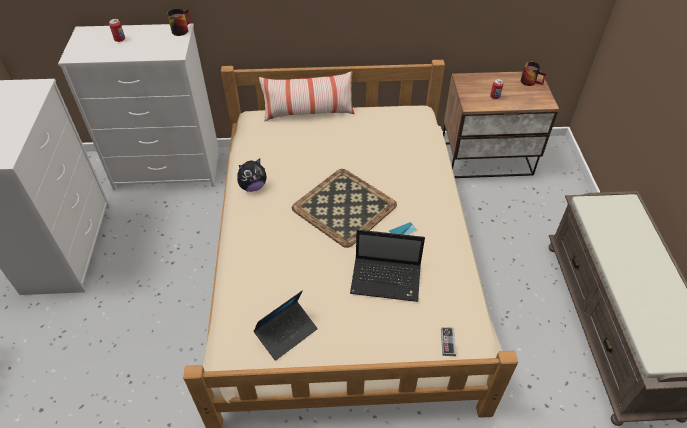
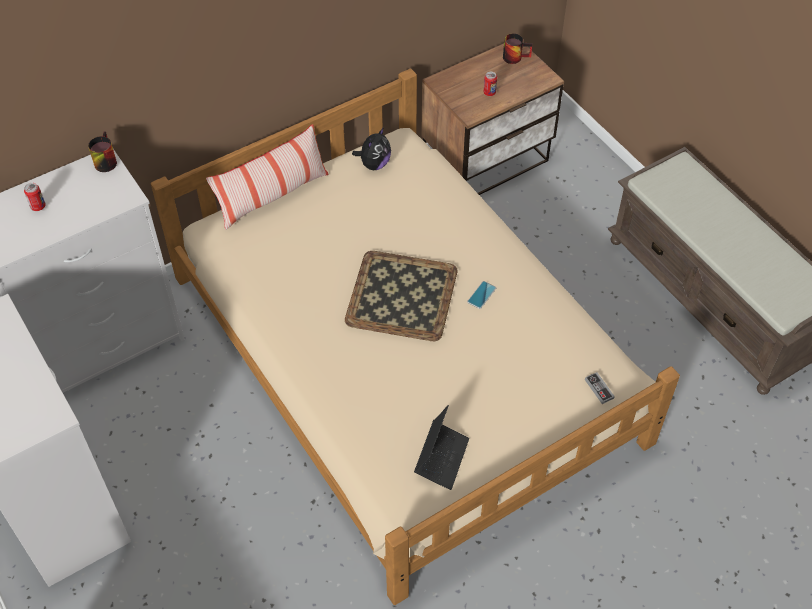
camera: 30 degrees left, 5 degrees up
plush toy [237,158,267,192] -> plush toy moved to [352,127,391,170]
laptop [350,230,425,302] -> none

